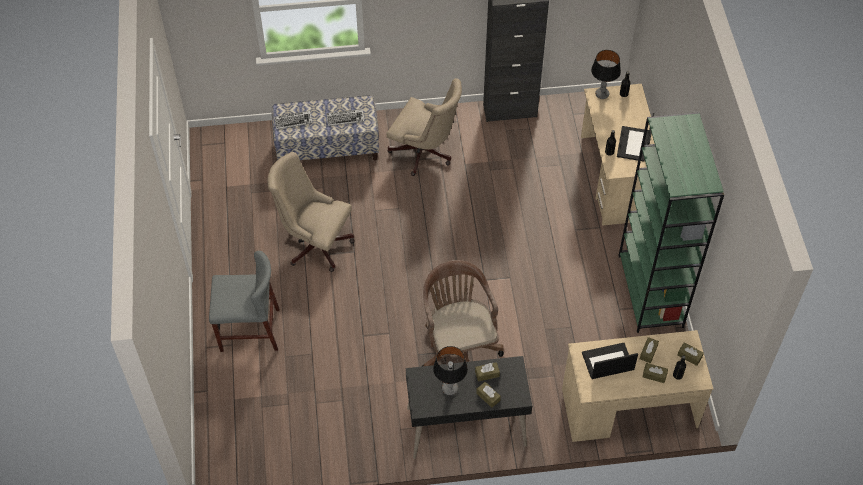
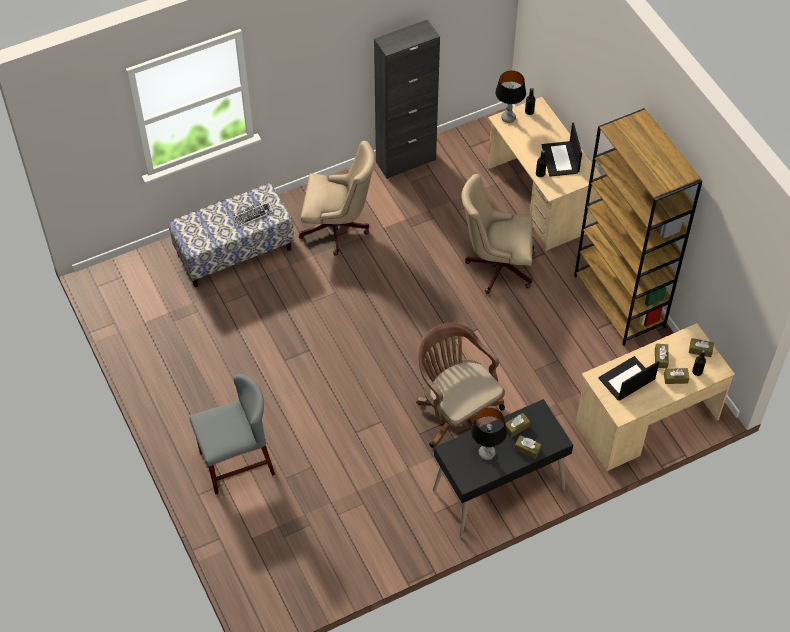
camera: 20 degrees left, 0 degrees up
beige office chair [268,152,355,272] -> beige office chair moved to [461,174,535,293]
keyboard [274,111,312,130] -> none
green bookcase [618,112,724,333] -> brown bookcase [574,108,703,346]

